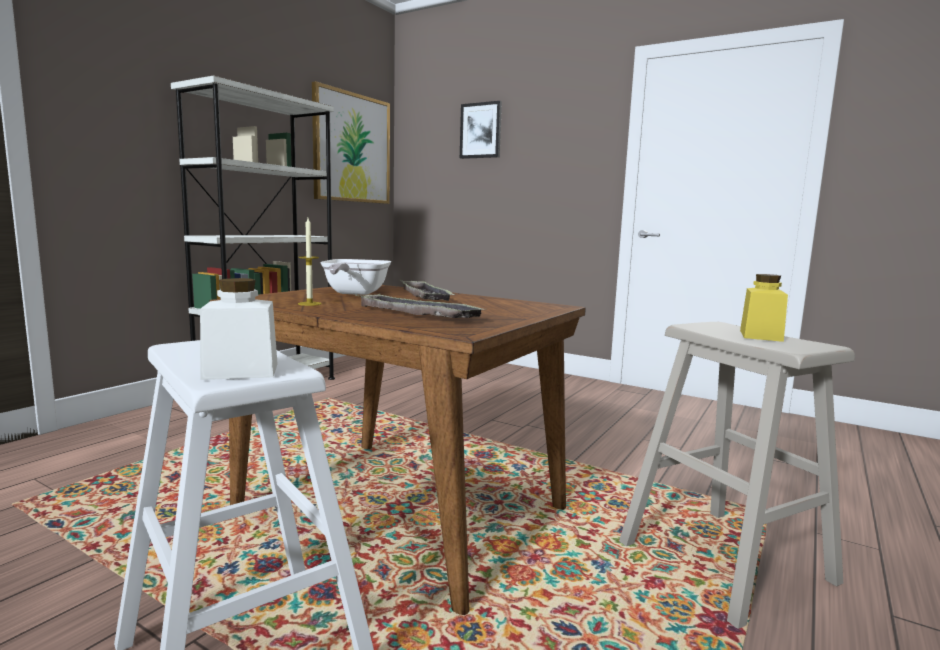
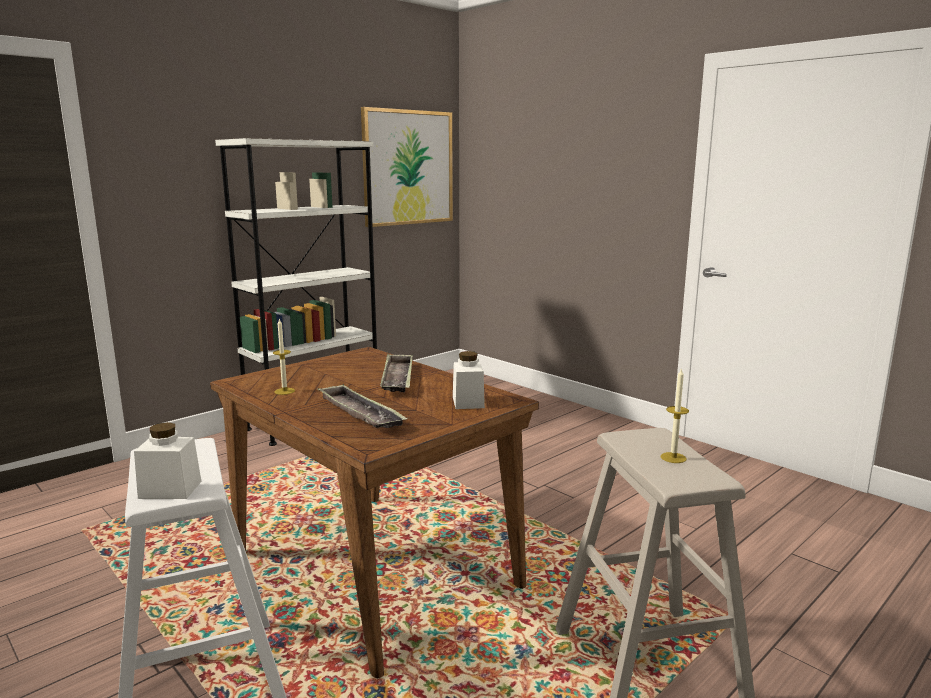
camera: 15 degrees right, 5 degrees up
frying pan [320,259,391,295] -> none
picture [460,101,502,159] -> none
yellow jar [740,274,788,342] -> candle [660,369,689,463]
none -> white jar [453,351,485,409]

